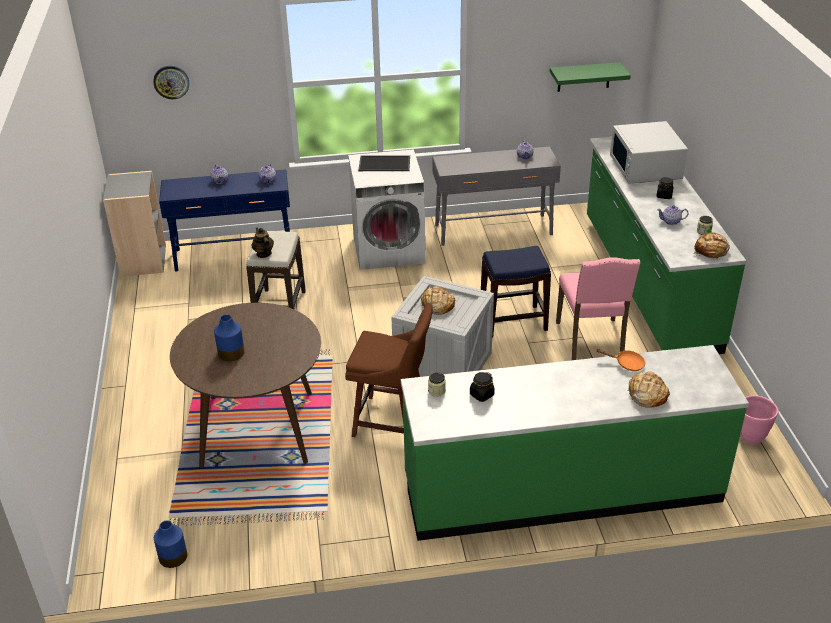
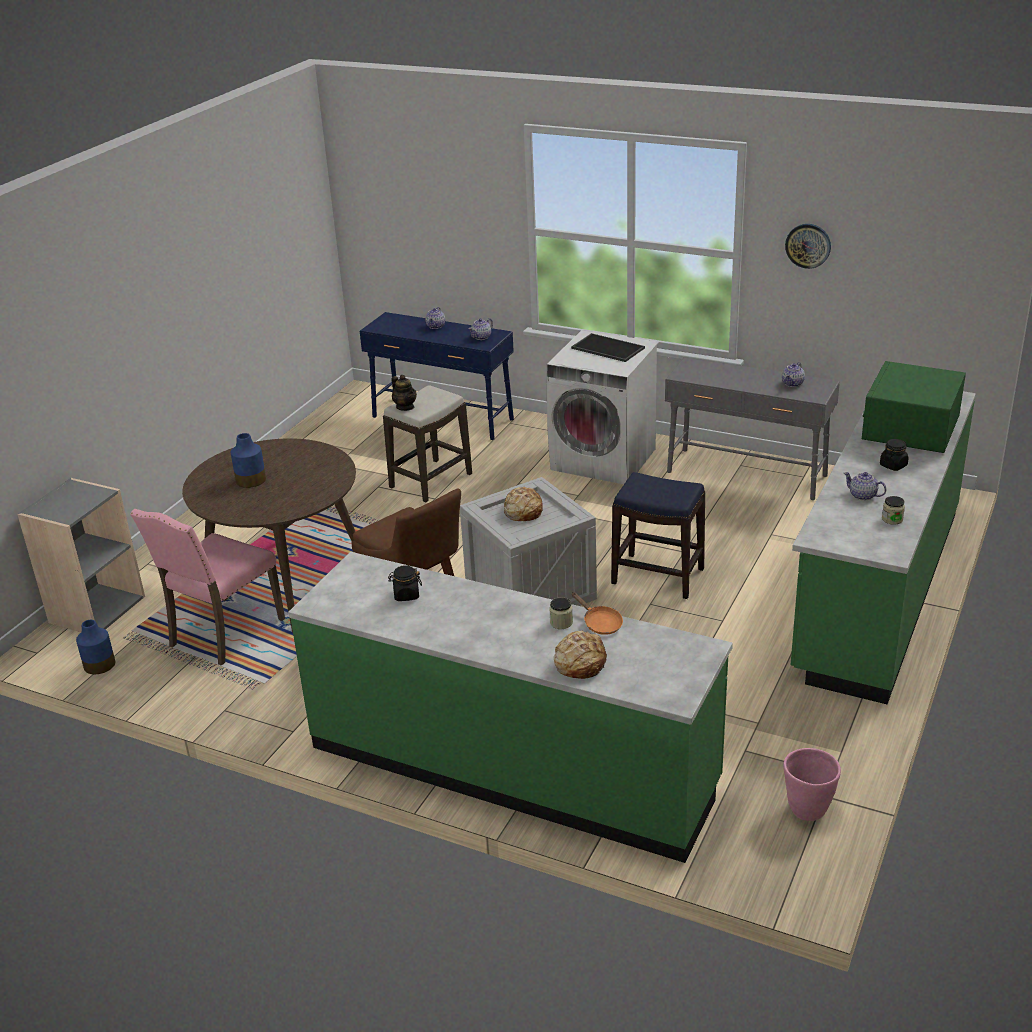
camera: 35 degrees right, 5 degrees down
grey bookcase [103,171,166,277] -> grey bookcase moved to [17,478,145,632]
wall clock [153,66,189,99] -> wall clock moved to [785,224,831,269]
teapot [252,228,274,258] -> teapot turned 135 degrees clockwise [391,375,417,411]
jar [428,372,446,397] -> jar moved to [549,598,573,629]
green shelf [550,62,631,92] -> none
pink chair [556,257,640,360] -> pink chair moved to [130,509,285,666]
white microwave [610,121,688,184] -> green microwave [862,361,966,453]
bread [693,232,730,259] -> none

